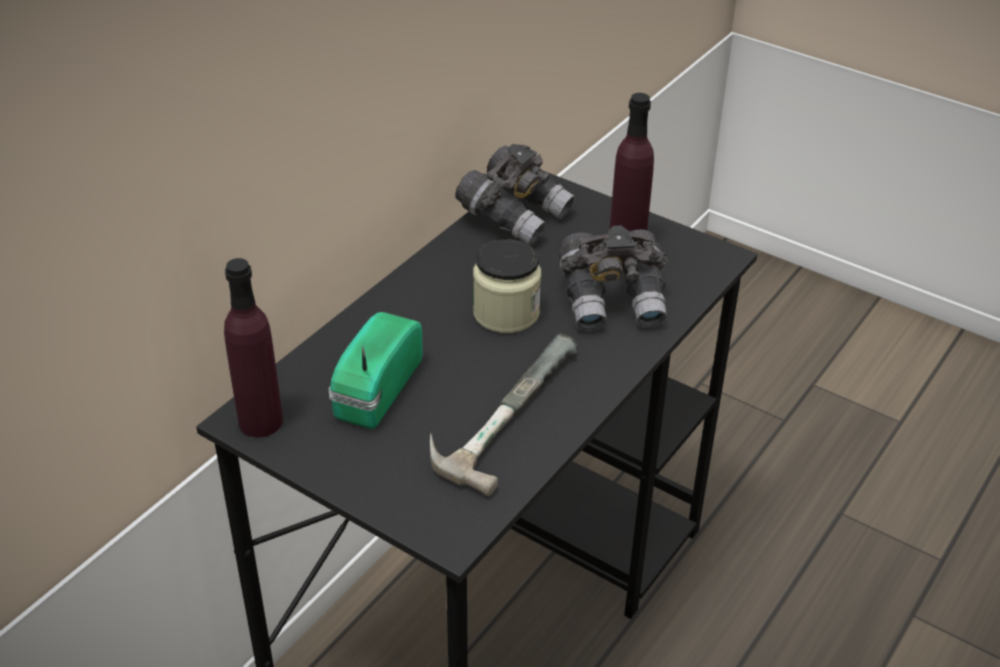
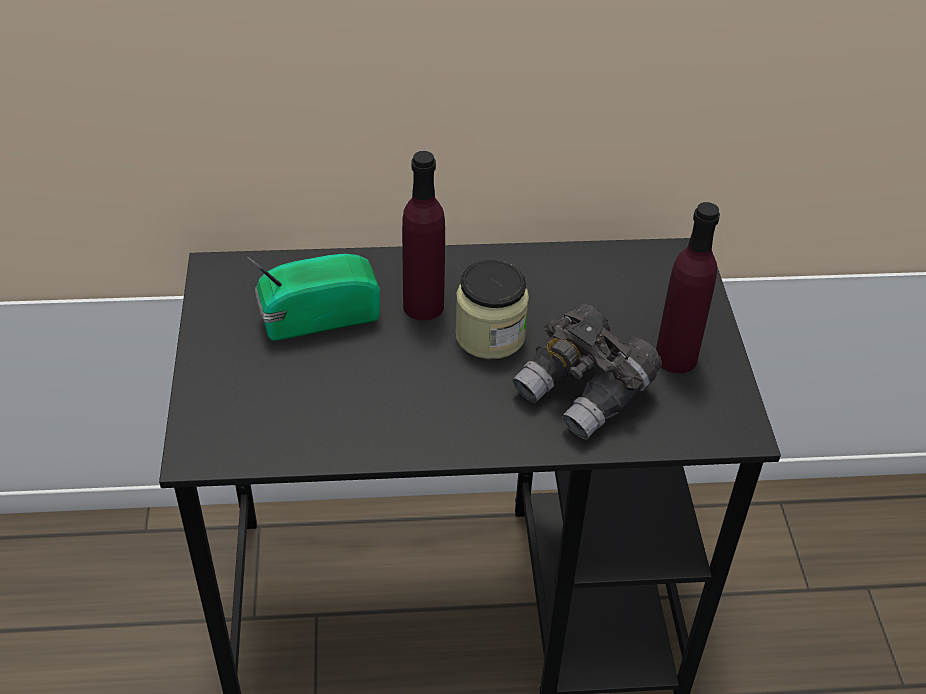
camera: 50 degrees right, 5 degrees up
purple bottle [224,258,283,437] -> purple bottle moved to [402,151,445,321]
hammer [430,334,577,496] -> none
grey binoculars [455,144,575,245] -> none

